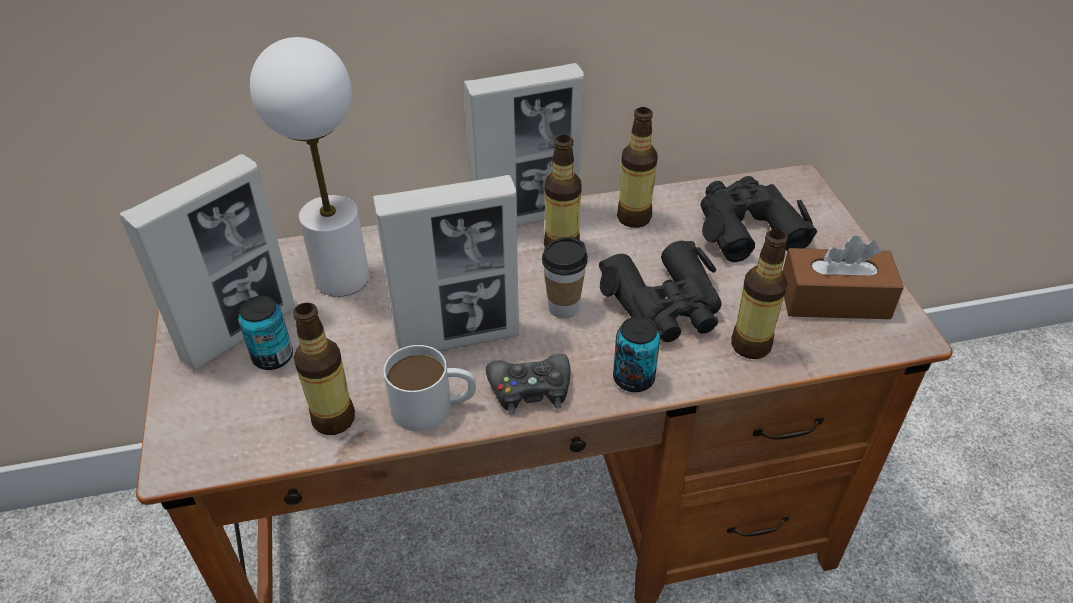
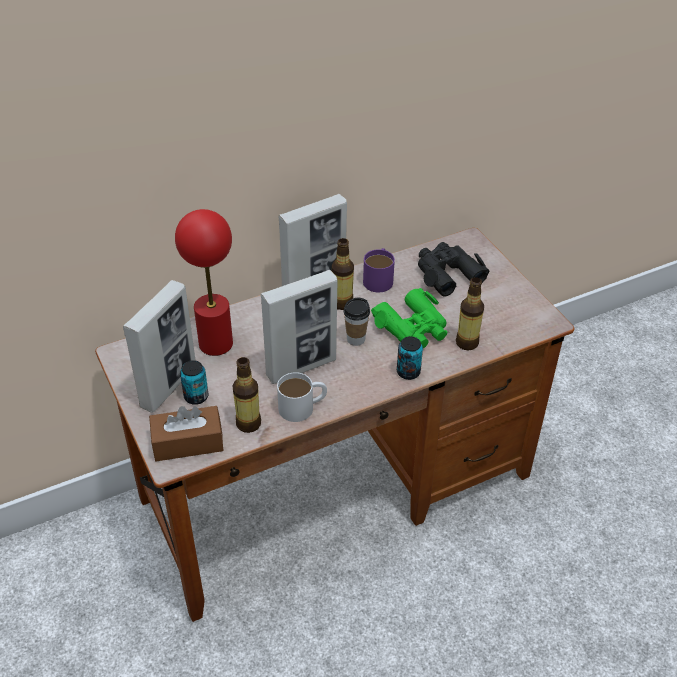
camera: 15 degrees left, 0 degrees up
white table lamp [250,37,370,297] -> red table lamp [175,209,233,356]
black game controller [486,354,570,414] -> none
black binoculars [599,241,722,342] -> green binoculars [371,288,447,348]
bottle [617,107,658,228] -> purple mug [363,248,395,292]
brown tissue box [783,236,904,319] -> brown tissue box moved to [149,406,224,461]

